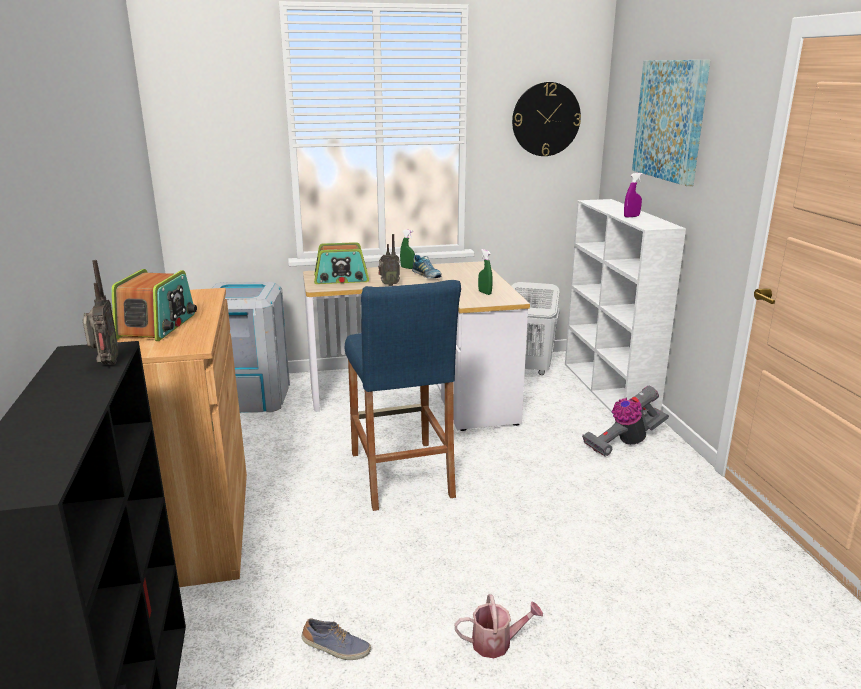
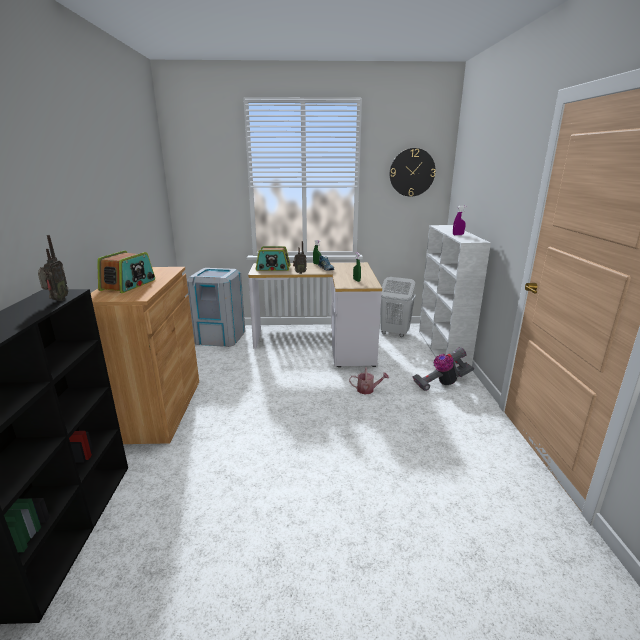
camera: 10 degrees right, 0 degrees up
shoe [301,619,371,660] -> none
blue stool [345,280,461,511] -> none
watering can [454,594,543,658] -> watering can moved to [349,367,389,395]
picture [632,60,711,186] -> none

